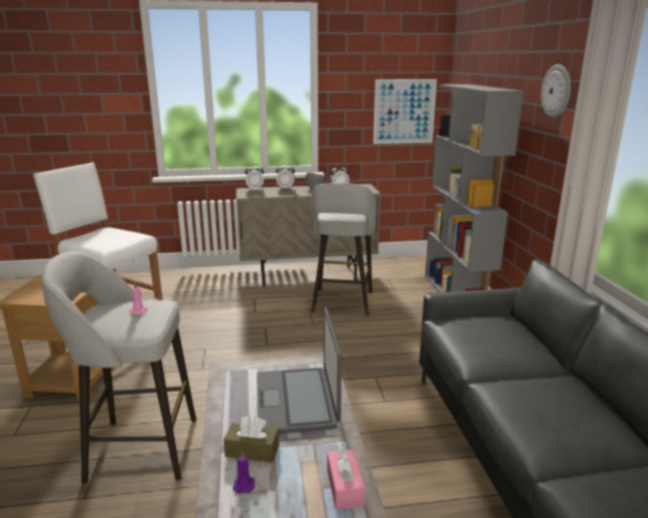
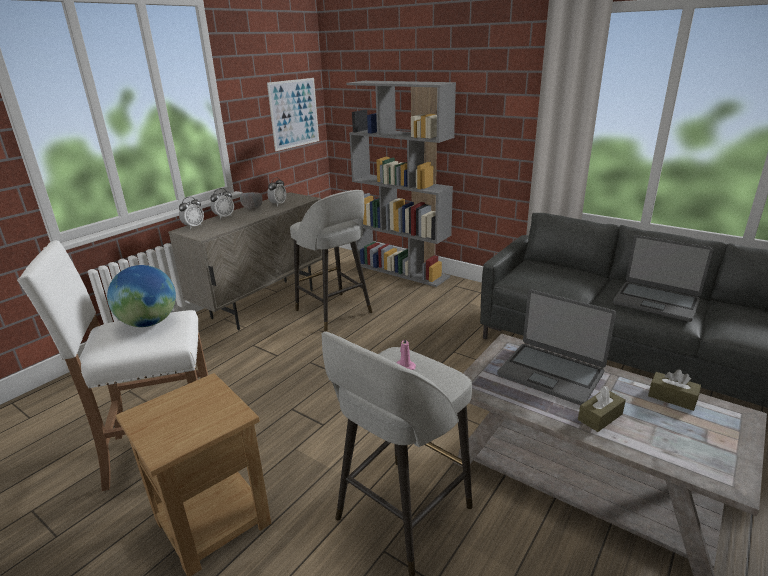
camera: 45 degrees left, 5 degrees up
purple candle [233,451,255,494] -> none
pink tissue box [327,448,365,510] -> brown tissue box [648,369,701,411]
wall clock [541,64,571,118] -> none
none -> globe [107,265,176,327]
none -> laptop [613,235,713,322]

